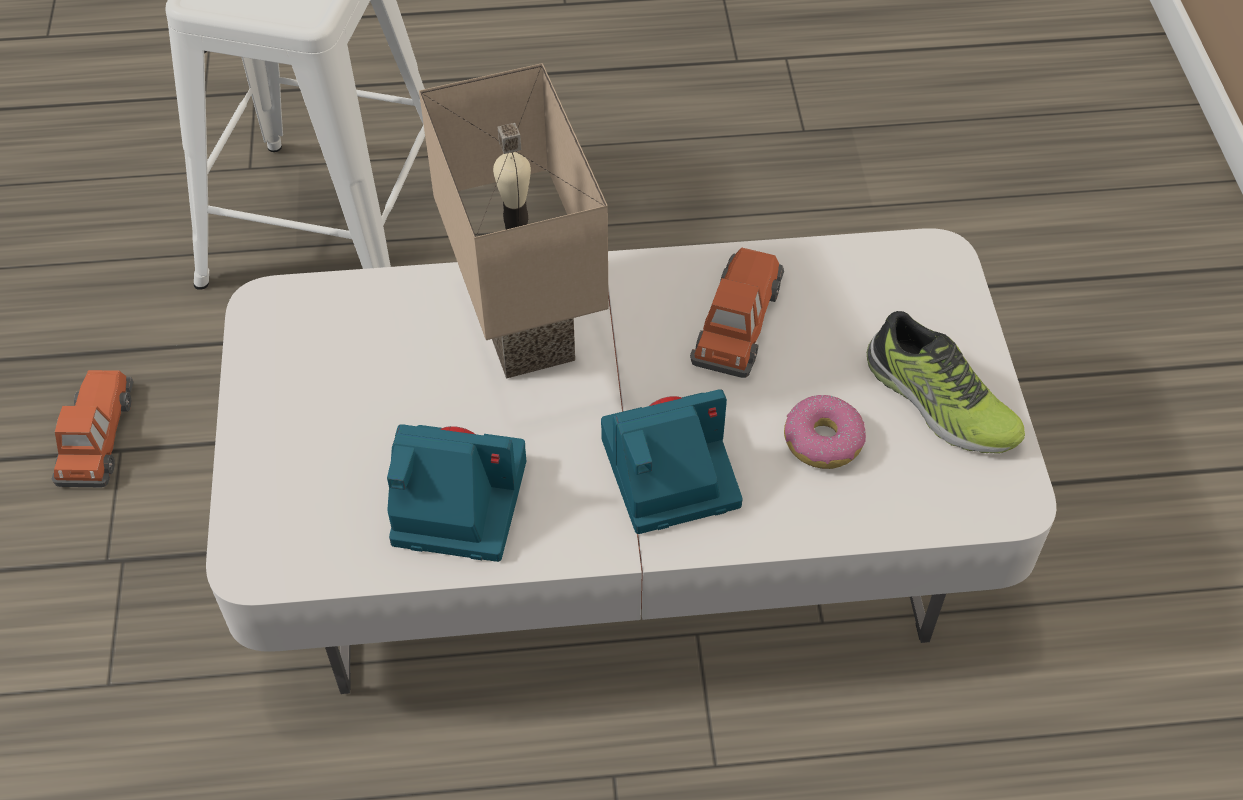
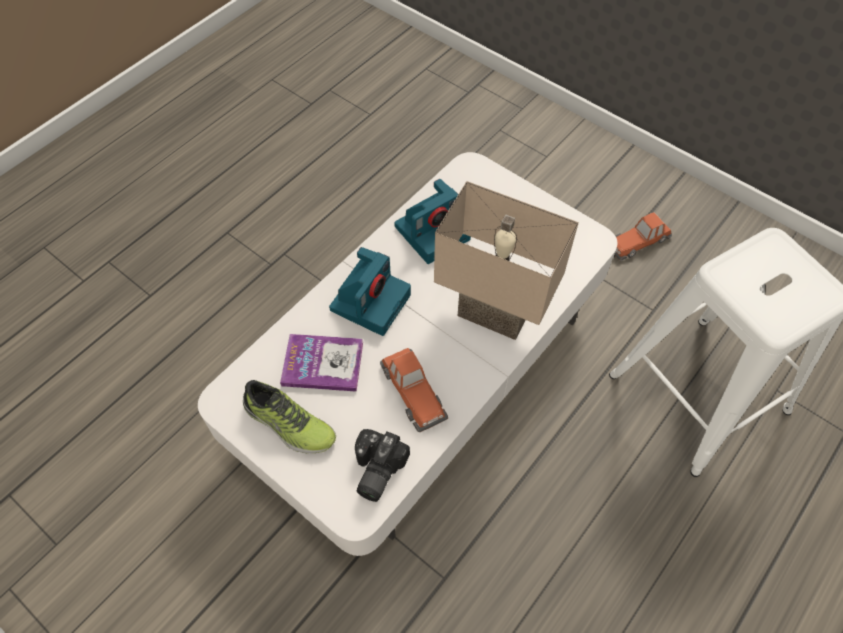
camera: 135 degrees right, 5 degrees up
toy car [52,370,133,487] -> toy car turned 105 degrees clockwise [614,212,672,261]
donut [784,395,866,469] -> book [280,334,363,392]
shoe [867,311,1025,453] -> shoe turned 150 degrees counterclockwise [243,380,336,453]
none -> camera [355,429,410,502]

